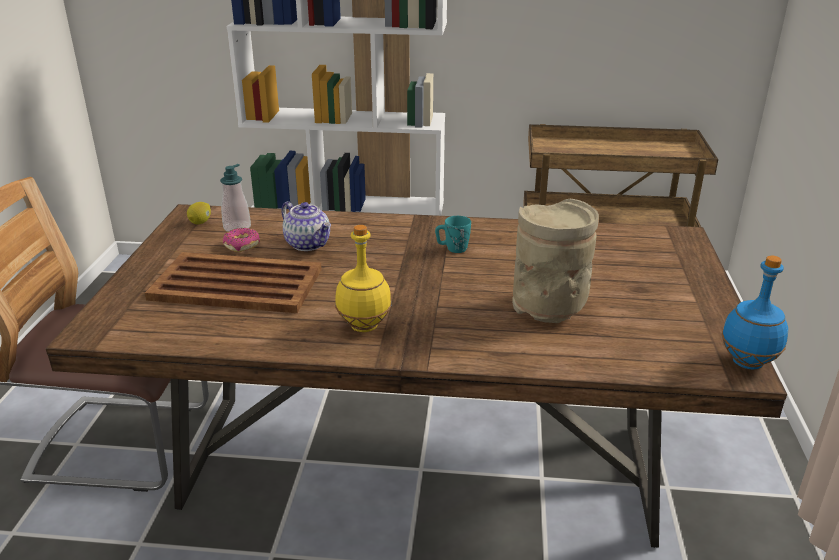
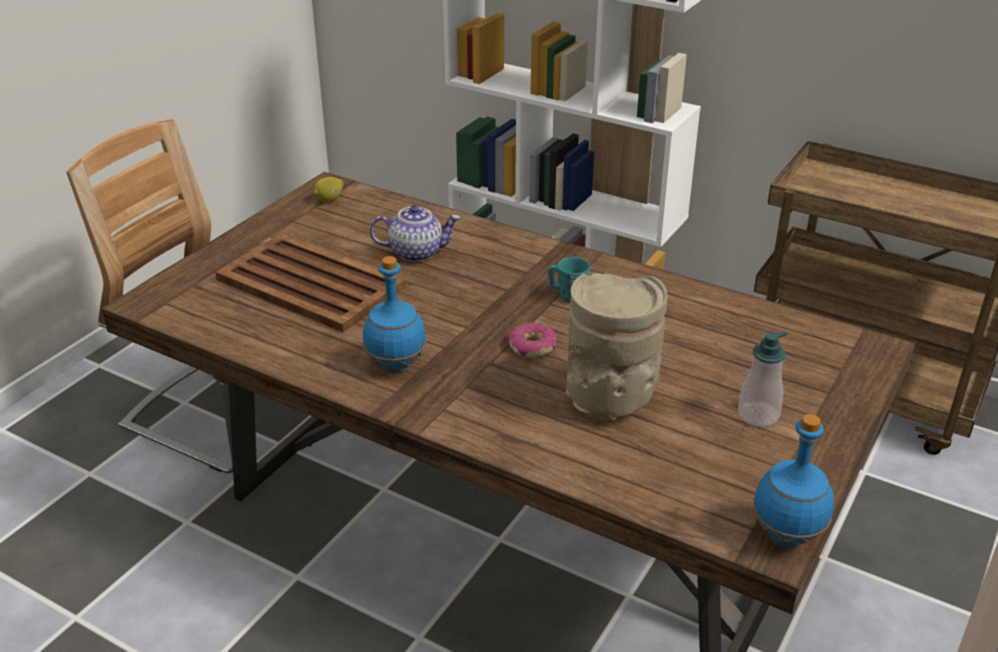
camera: 25 degrees right, 5 degrees up
soap dispenser [220,164,251,232] -> soap dispenser moved to [738,331,788,427]
donut [223,228,260,252] -> donut moved to [508,322,557,358]
teapot [281,201,331,251] -> teapot turned 75 degrees counterclockwise [369,205,460,262]
yellow bottle [335,225,391,332] -> blue bottle [363,256,426,373]

